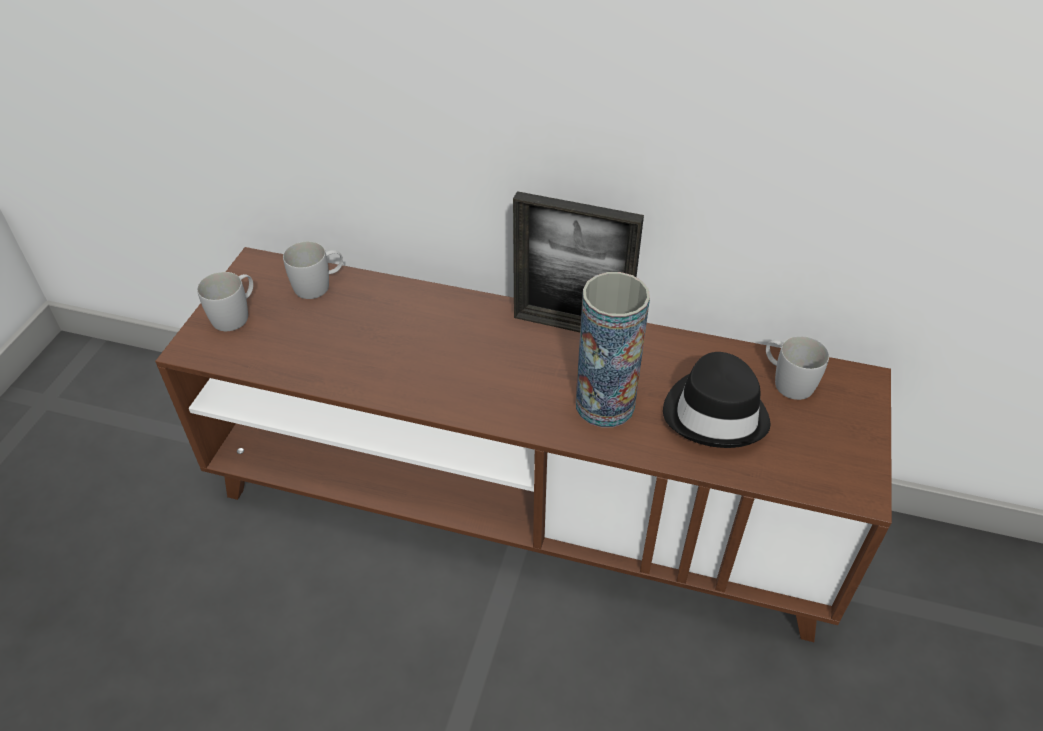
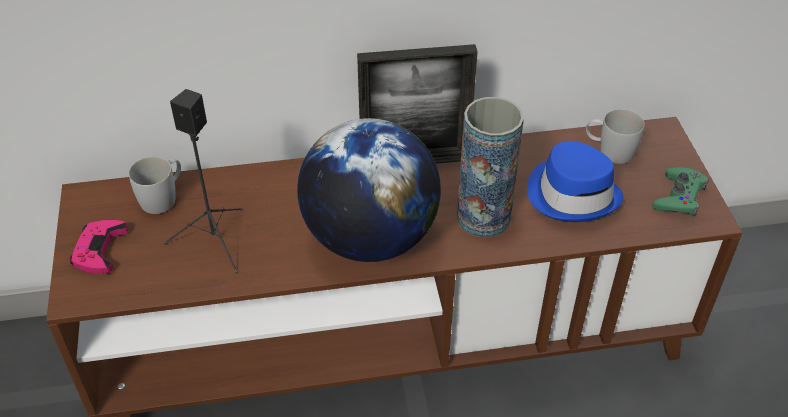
camera: 25 degrees left, 0 degrees up
white mug [197,272,253,331] -> pink game controller [70,220,128,274]
black hat [663,352,770,448] -> blue hat [527,141,623,222]
none -> black speaker [164,89,243,274]
none -> globe [297,118,441,262]
none -> green game controller [652,167,709,216]

